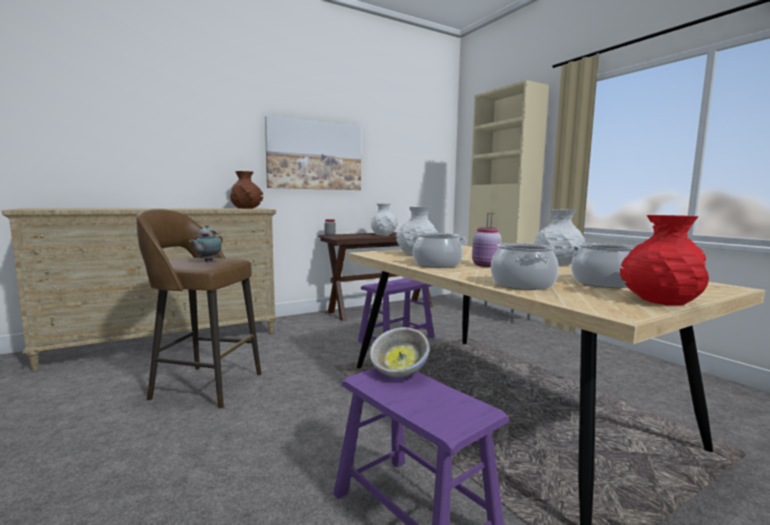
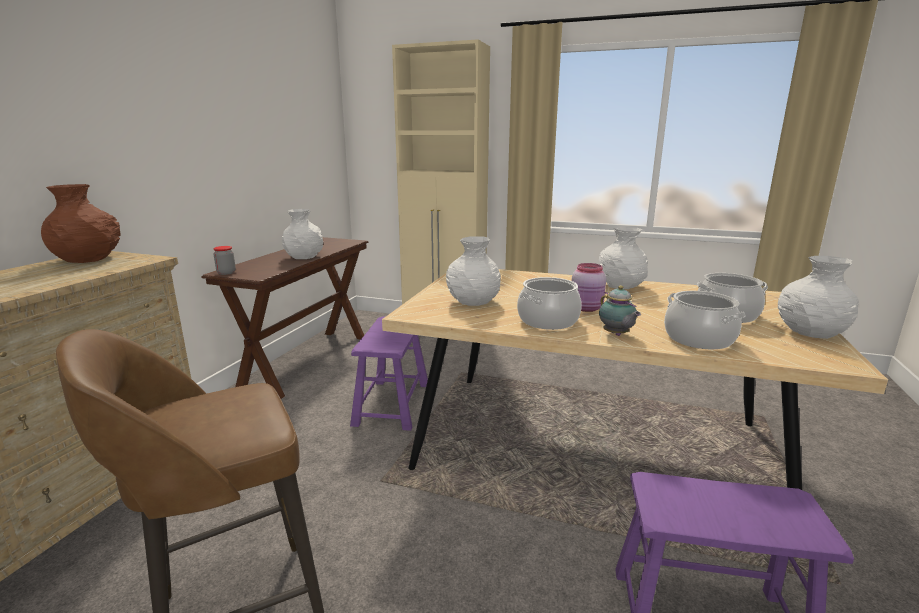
camera: 40 degrees left, 10 degrees up
teapot [189,225,223,262] -> teapot moved to [599,285,641,336]
picture [265,116,361,190] -> none
bowl [370,327,429,377] -> none
red vase [620,215,709,305] -> white vase [778,256,859,339]

